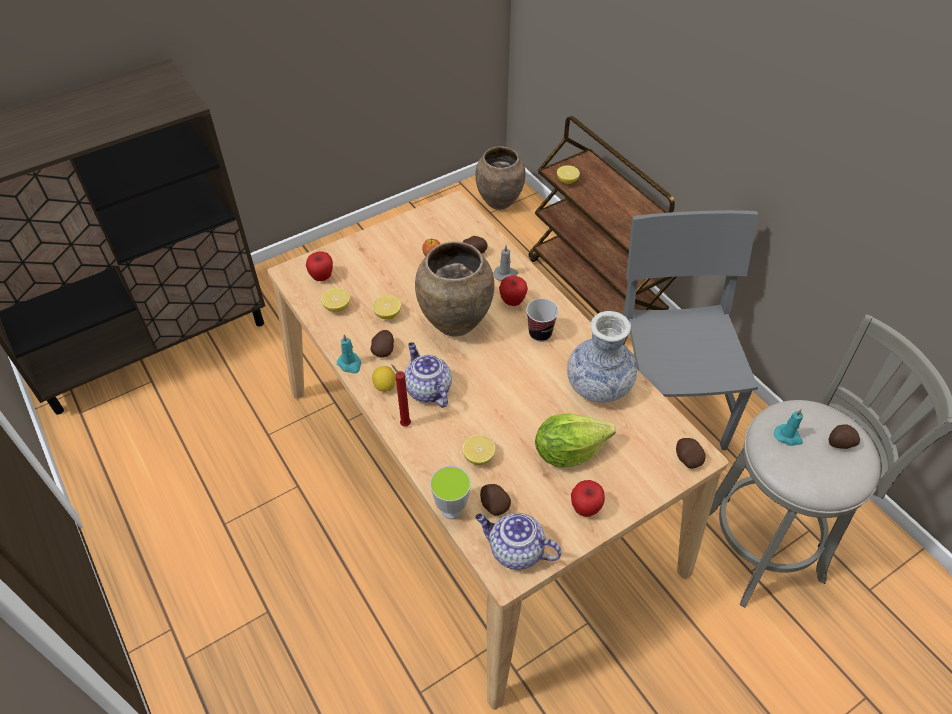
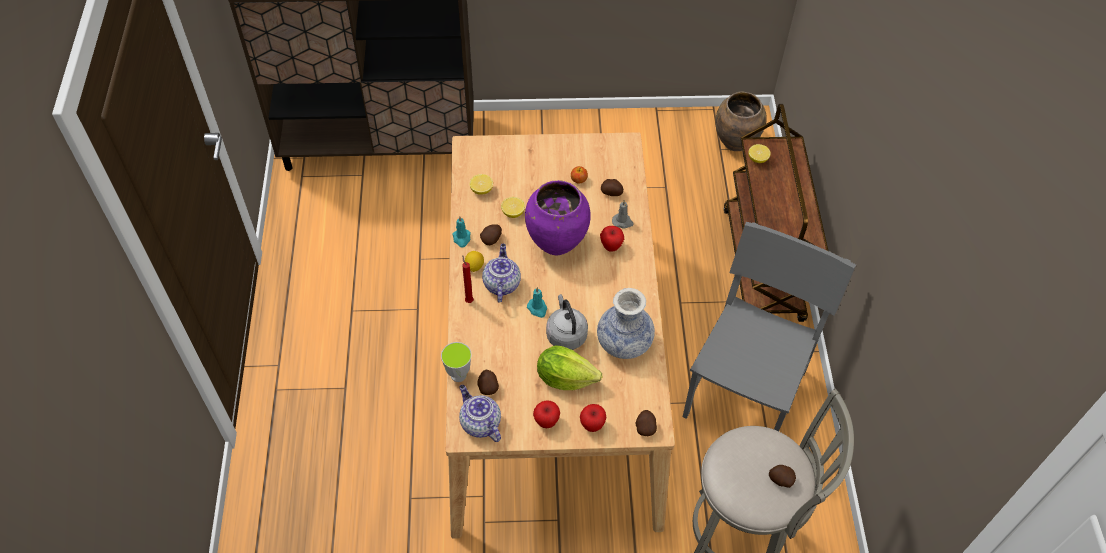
camera: 30 degrees right, 5 degrees up
apple [306,251,333,281] -> apple moved to [580,404,607,432]
brown vase [415,241,495,336] -> purple vase [525,180,591,255]
lemon [462,435,496,465] -> none
cup [526,299,559,342] -> none
turquoise candle [774,409,804,446] -> turquoise candle moved to [527,287,547,318]
none -> grey kettle [546,294,588,350]

